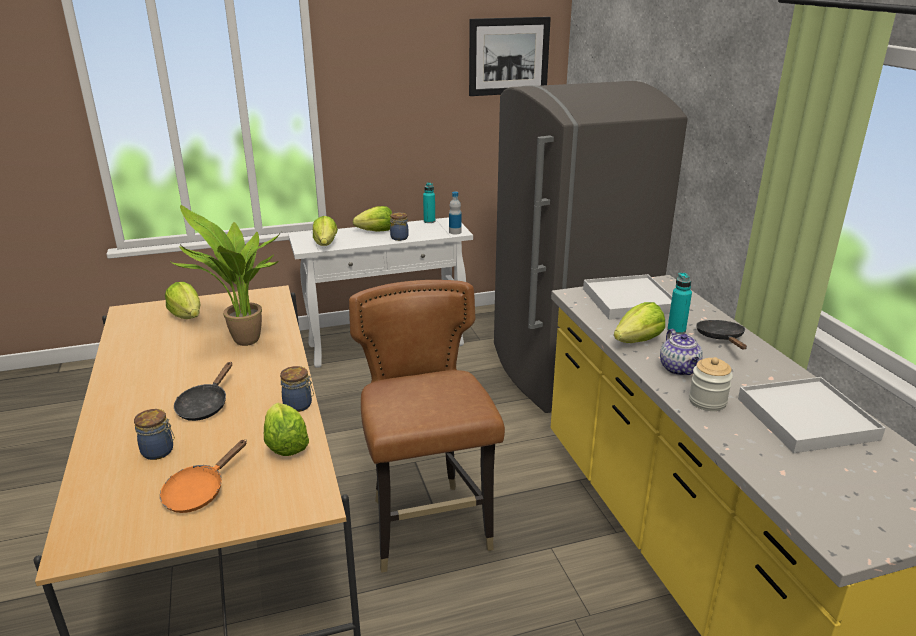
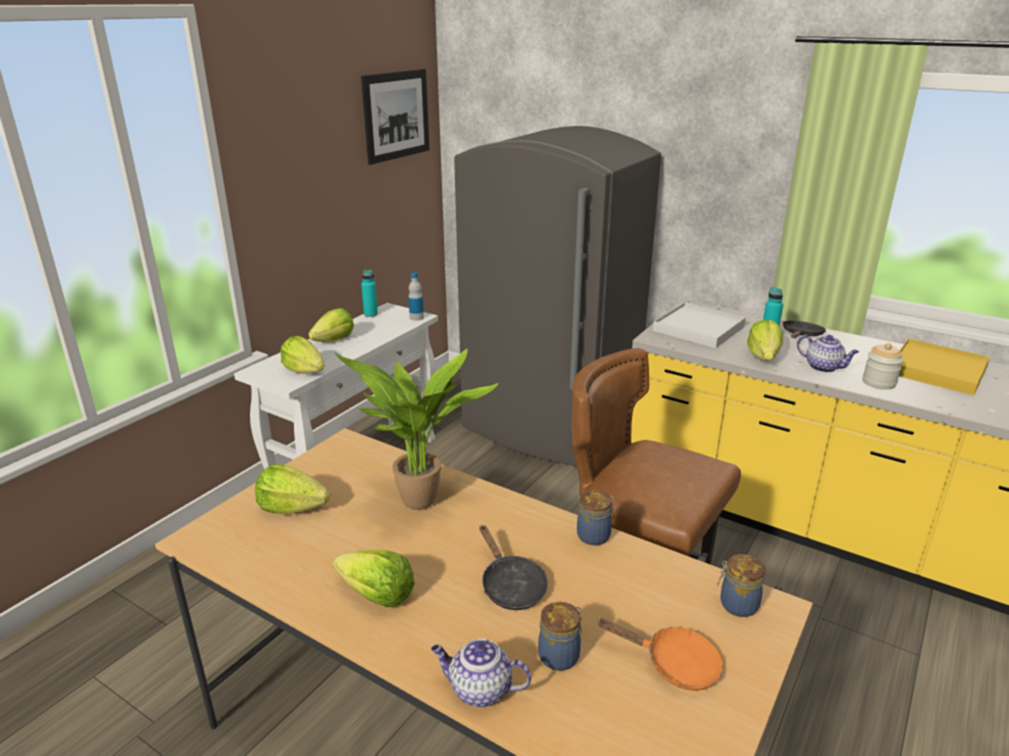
camera: 40 degrees left, 0 degrees up
orange frying pan [160,439,247,513] -> orange frying pan turned 60 degrees counterclockwise [597,618,723,691]
lettuce [264,403,309,456] -> lettuce moved to [333,550,415,607]
jar [390,212,409,241] -> jar moved to [717,554,765,617]
black frying pan [696,320,747,349] -> black frying pan turned 75 degrees clockwise [783,321,826,338]
white tray [738,377,885,453] -> yellow tray [899,339,990,395]
none -> teapot [431,638,531,707]

